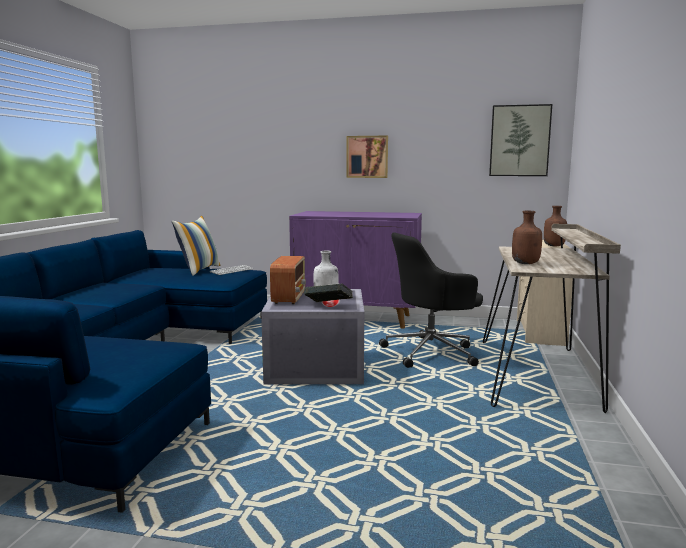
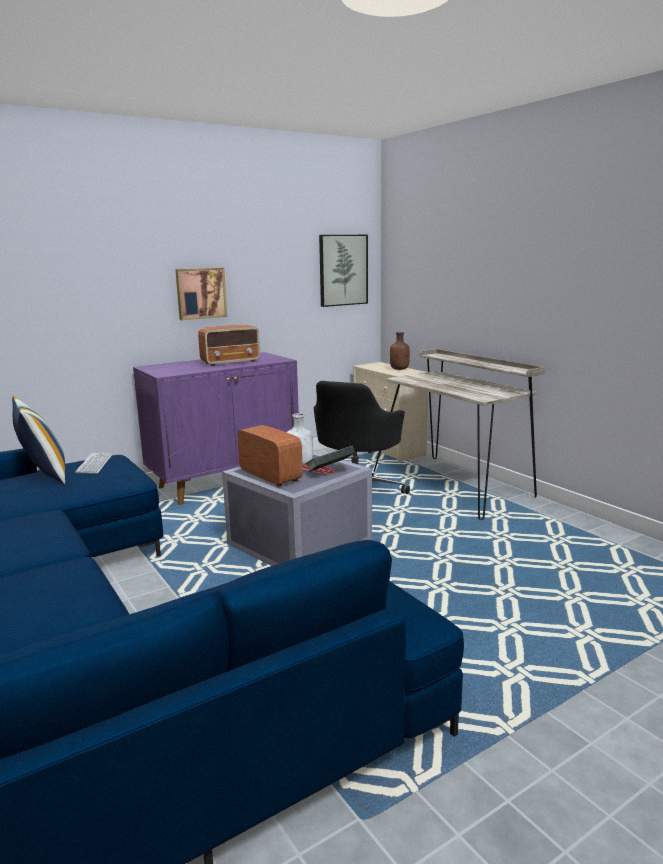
camera: 45 degrees left, 5 degrees up
brown bottle [512,211,542,264] -> none
none -> radio [198,325,260,366]

